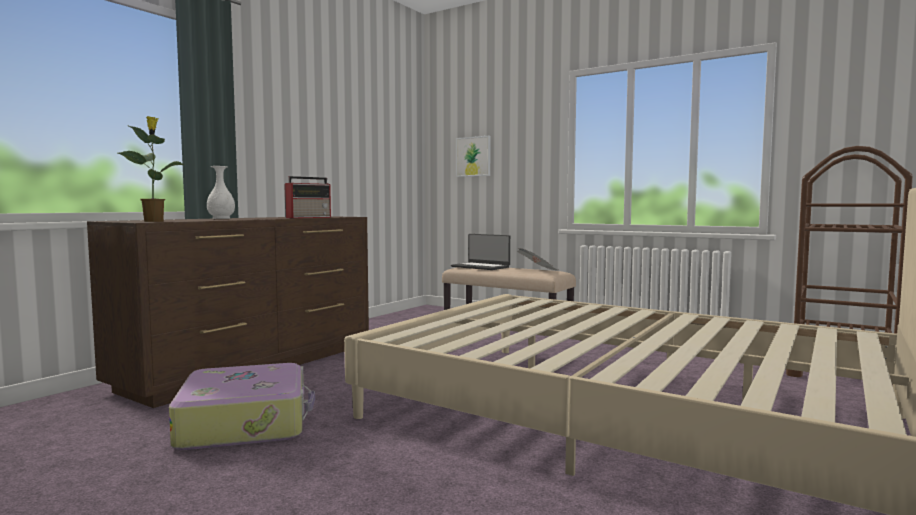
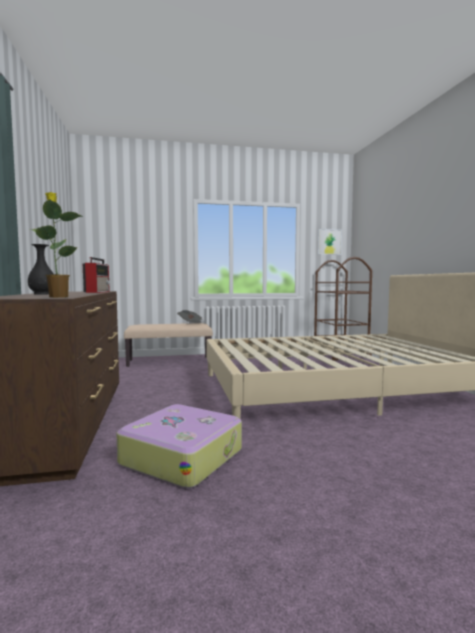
camera: 45 degrees left, 0 degrees up
white vase [207,166,235,219] -> black vase [28,244,54,295]
laptop [451,234,510,270] -> none
picture [456,136,491,177] -> picture moved to [318,229,342,255]

